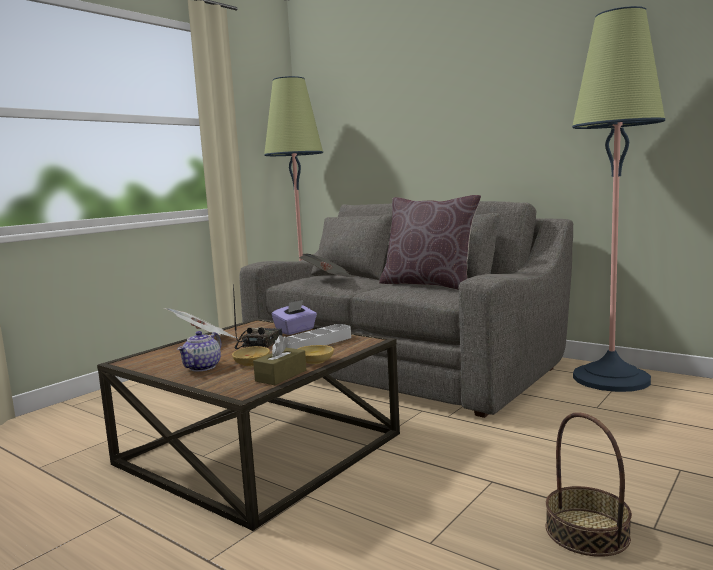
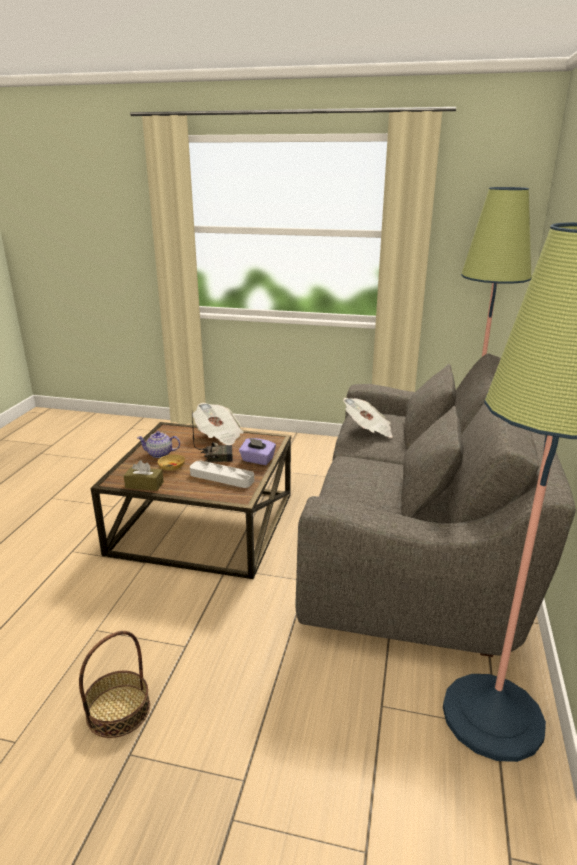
camera: 65 degrees right, 15 degrees up
beige bowl [298,345,334,364] -> none
brown pillow [379,195,481,290] -> none

